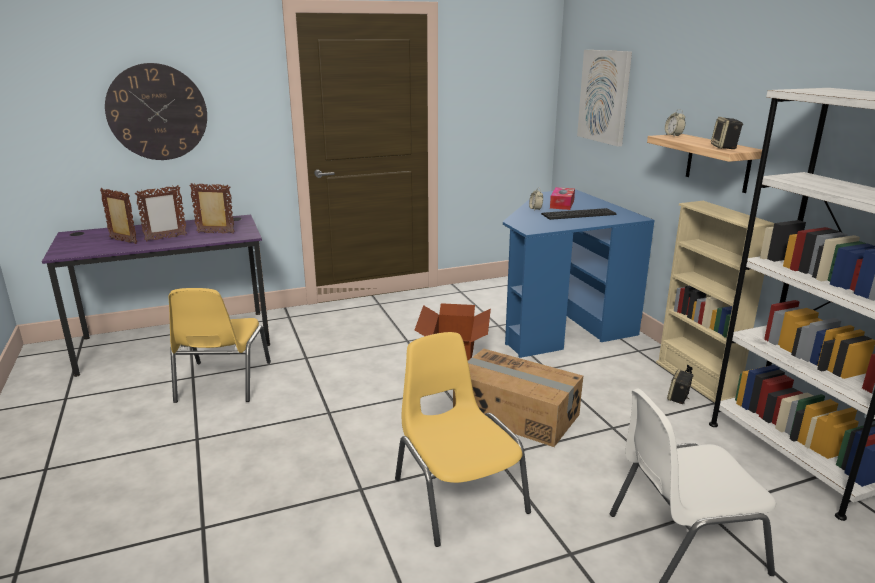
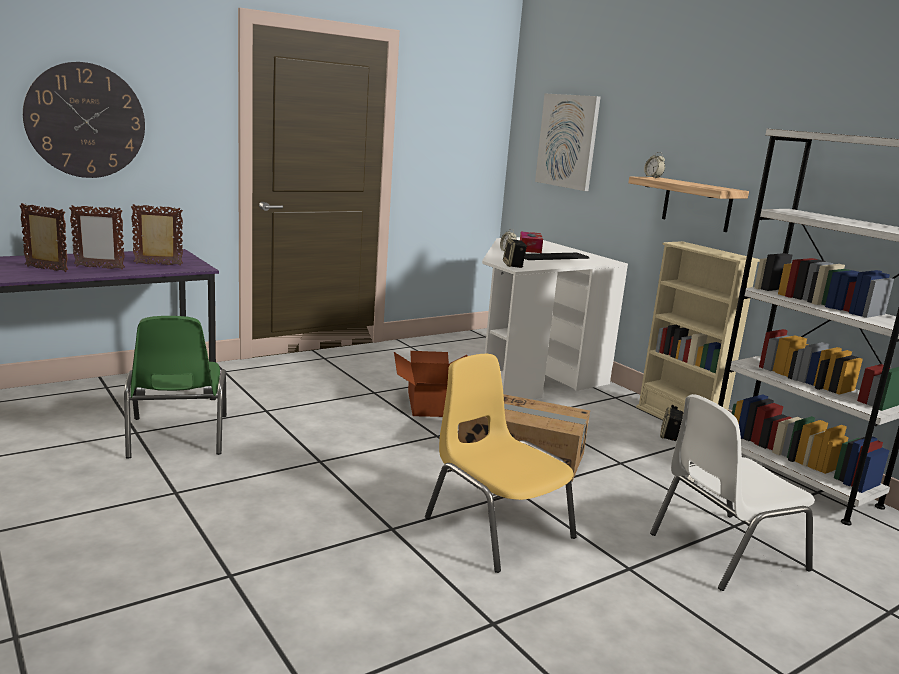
camera: 15 degrees left, 5 degrees down
picture frame [135,185,187,241] -> picture frame turned 45 degrees clockwise [69,205,125,270]
yellow chair [168,288,271,403] -> green chair [124,316,227,458]
blue desk [503,189,654,358] -> white desk [482,237,628,400]
speaker [711,117,743,149] -> speaker moved to [503,238,527,268]

